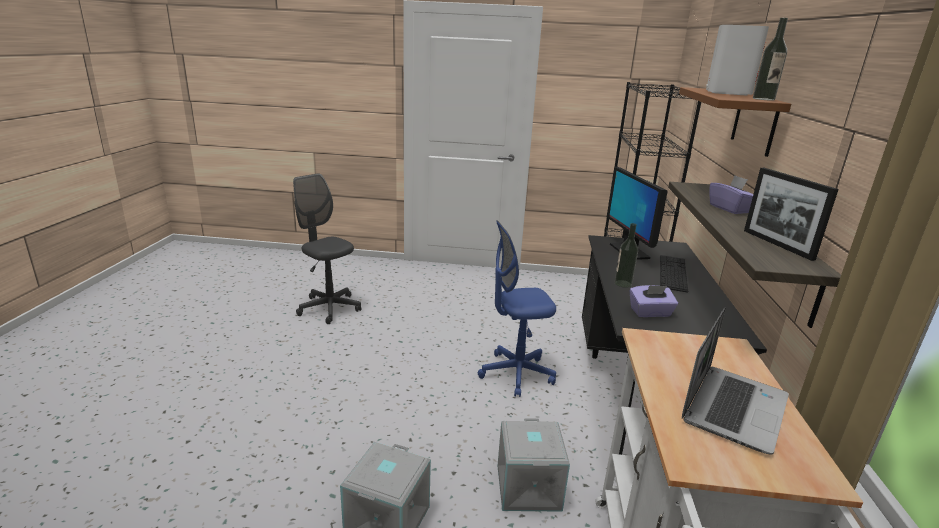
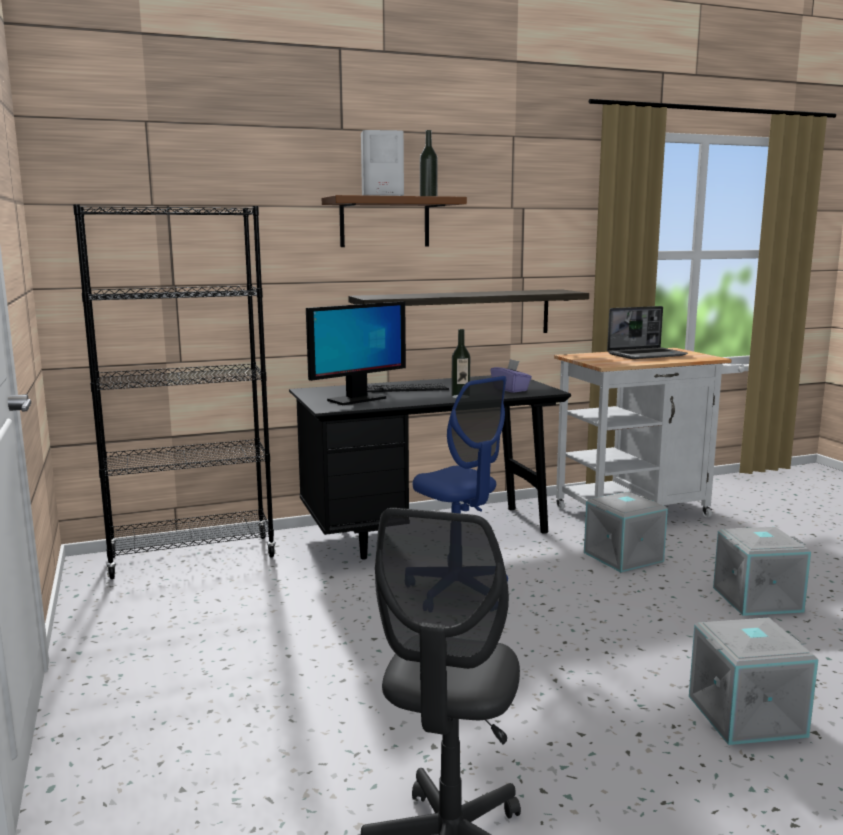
camera: 115 degrees left, 10 degrees down
laptop [682,307,789,455] -> laptop turned 150 degrees clockwise [607,306,688,359]
purple tissue box [710,175,753,214] -> none
picture frame [744,168,839,261] -> none
none -> grey storage box [689,617,818,745]

